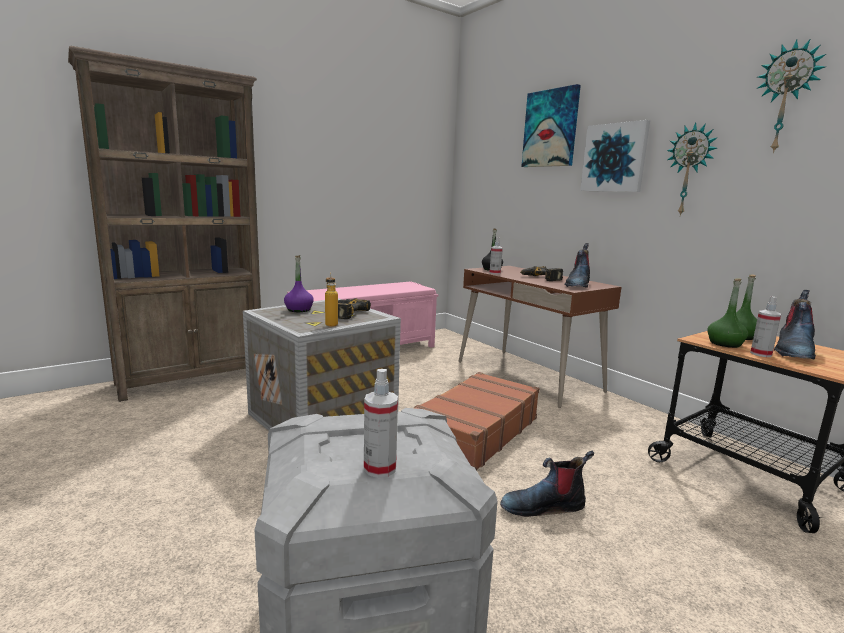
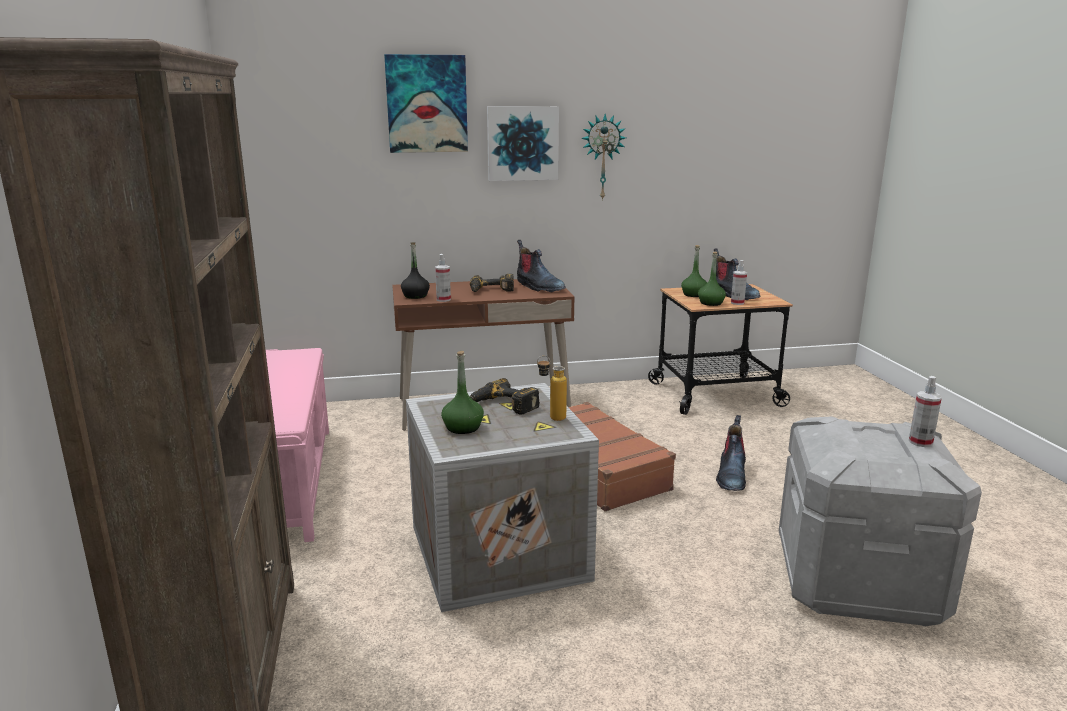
camera: 65 degrees left, 5 degrees up
purple bottle [284,255,314,312] -> green bottle [441,351,484,434]
wall clock [758,39,826,153] -> none

